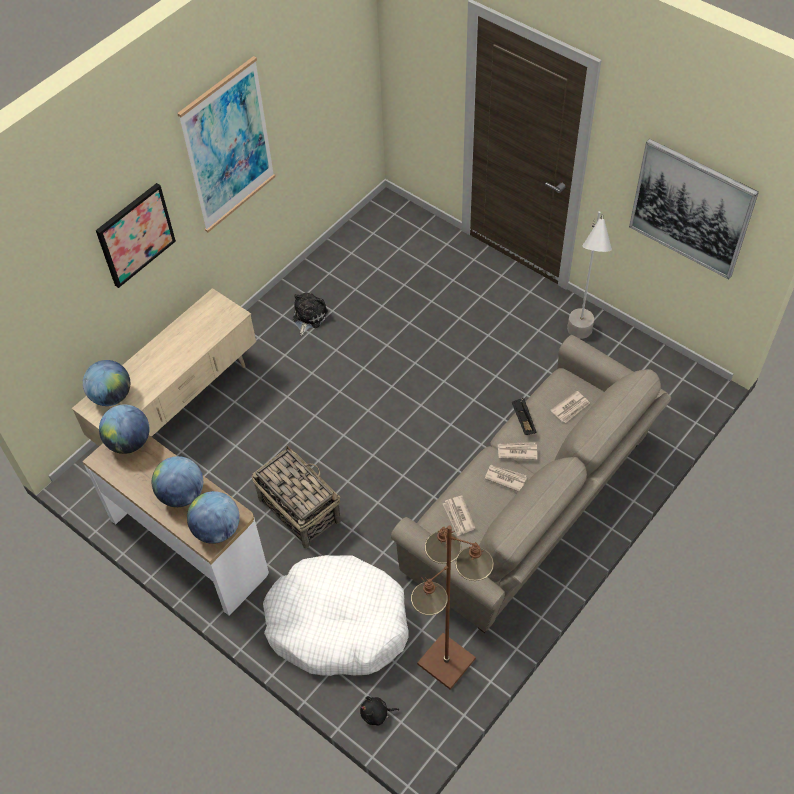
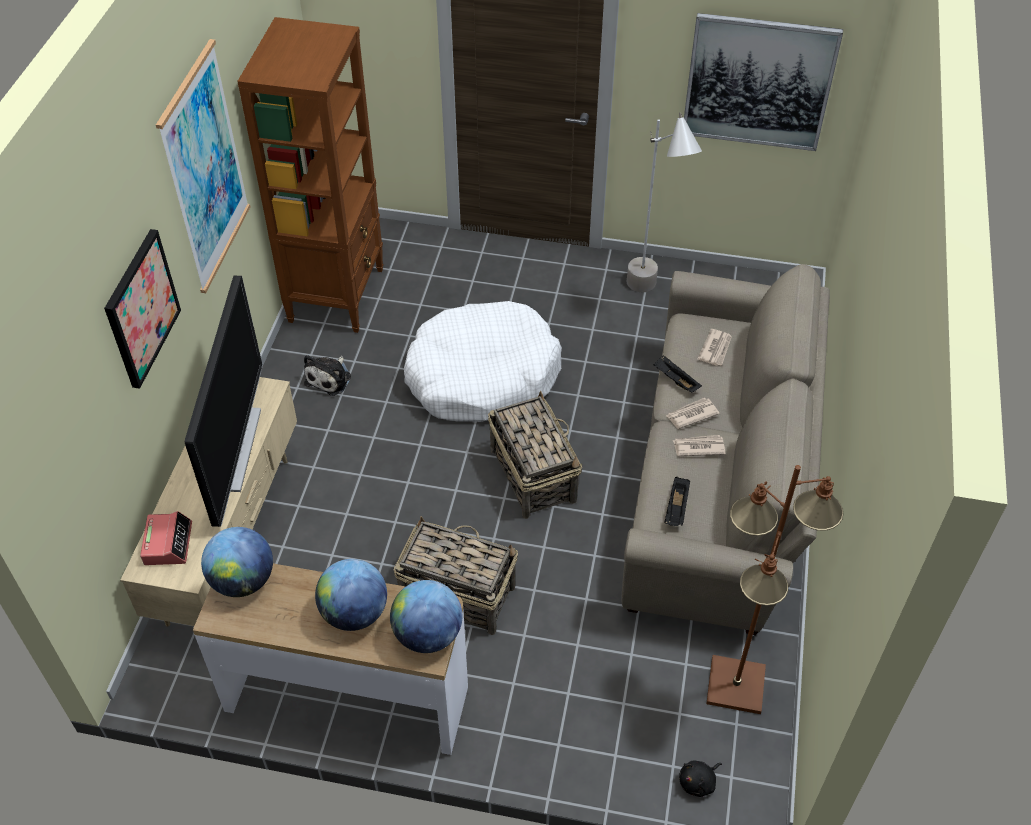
camera: 30 degrees left, 5 degrees down
globe [83,360,130,406] -> alarm clock [140,511,192,565]
white dog bed [263,555,409,676] -> white dog bed moved to [404,301,562,422]
plush toy [293,293,328,336] -> plush toy turned 150 degrees counterclockwise [304,355,351,396]
newspaper [443,496,475,536] -> black tray [664,477,690,526]
none -> television [185,276,262,527]
none -> brown bookcase [237,17,384,333]
none -> basket [488,391,583,519]

